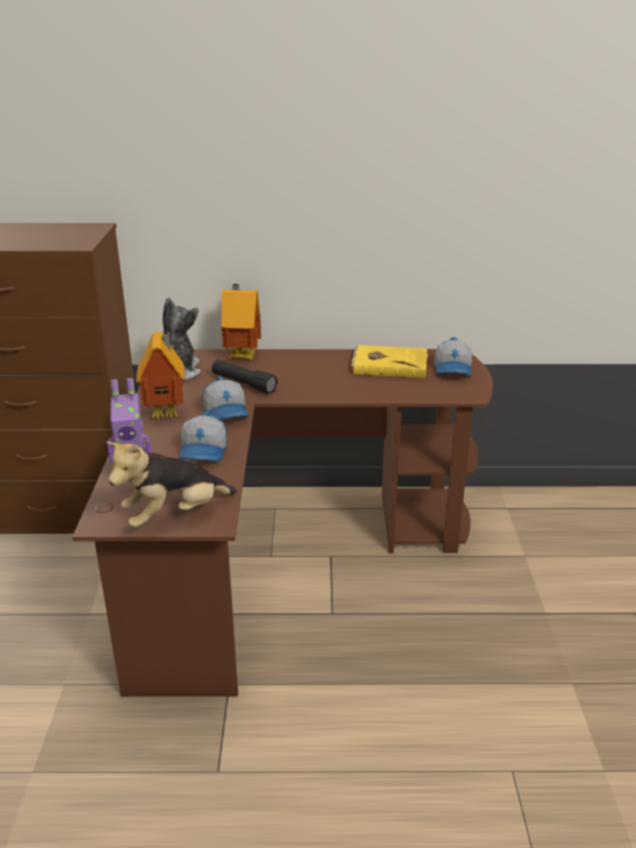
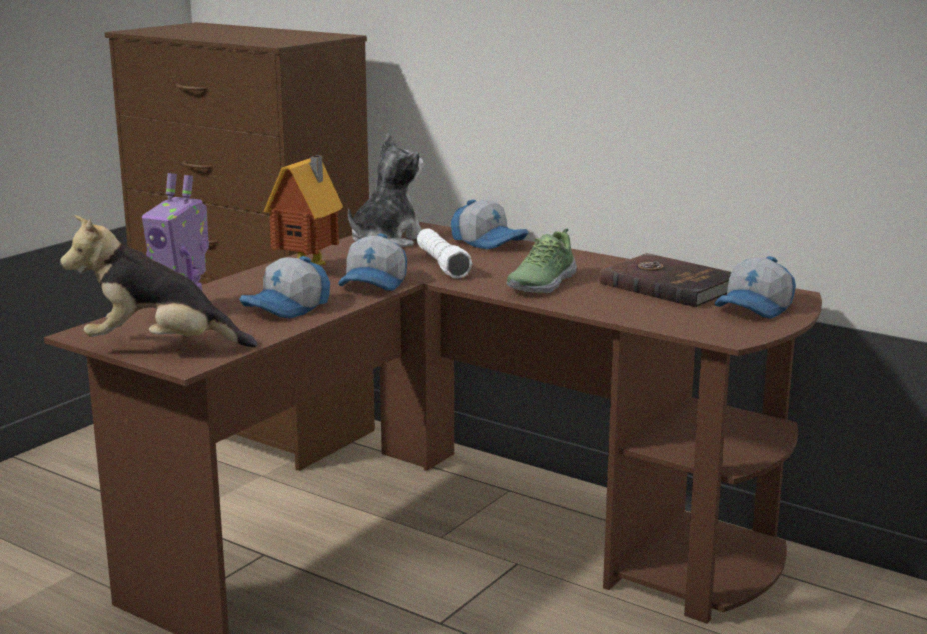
camera: 35 degrees right, 10 degrees down
black flashlight [212,360,278,394] -> white flashlight [417,228,472,279]
toy house [221,284,261,360] -> cap [451,200,528,249]
yellow book [351,345,428,378] -> brown book [599,253,732,307]
none -> shoe [506,228,577,293]

